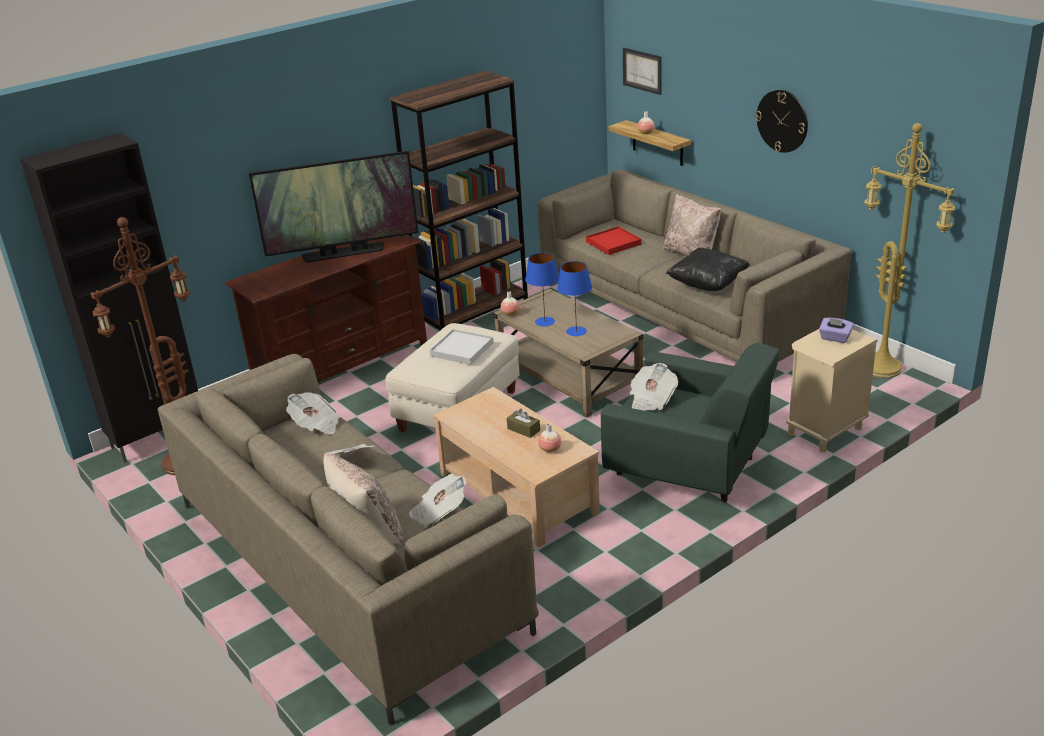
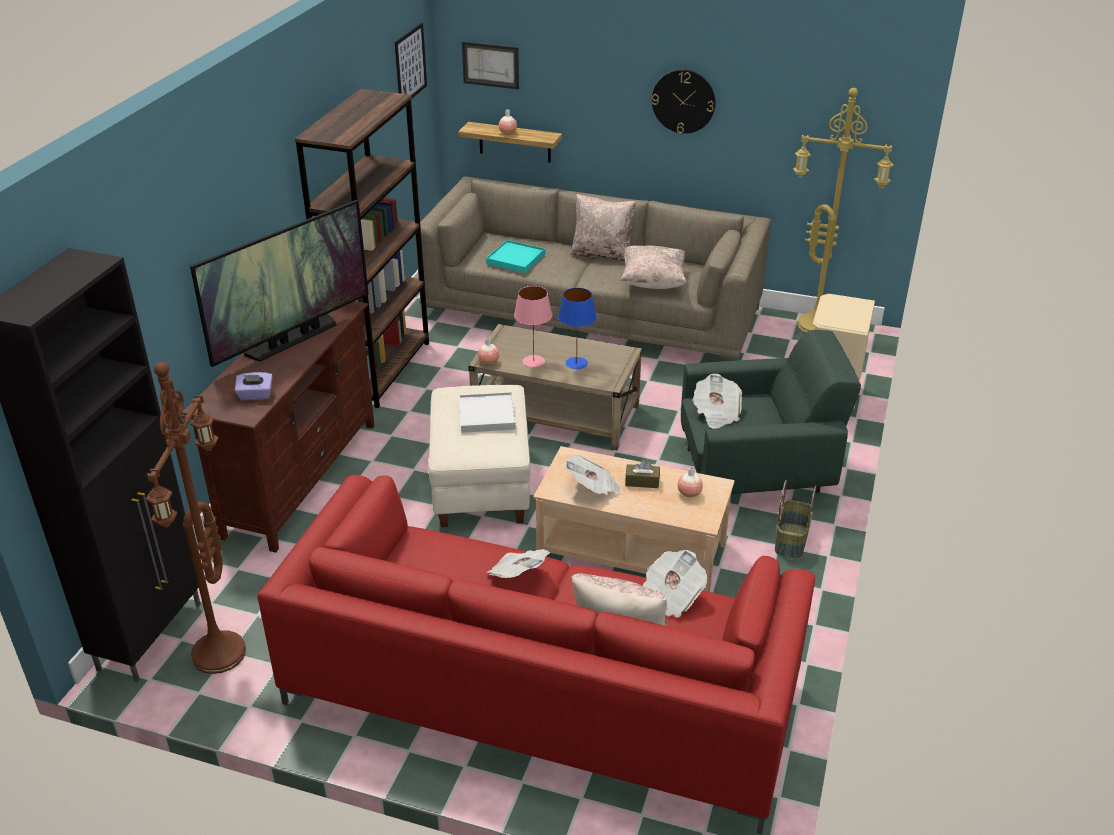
camera: 35 degrees left, 5 degrees up
beige sofa [158,354,539,725] -> red sofa [258,475,815,834]
newspaper [286,392,340,435] -> newspaper moved to [563,455,623,495]
blue table lamp [525,253,559,326] -> pink table lamp [514,286,552,367]
red tray [586,226,642,255] -> turquoise tray [486,240,545,273]
black pillow [666,248,750,291] -> beige pillow [621,246,687,289]
purple tissue box [819,318,854,343] -> purple tissue box moved to [235,372,273,400]
none -> picture [395,23,427,99]
none -> basket [775,480,816,559]

